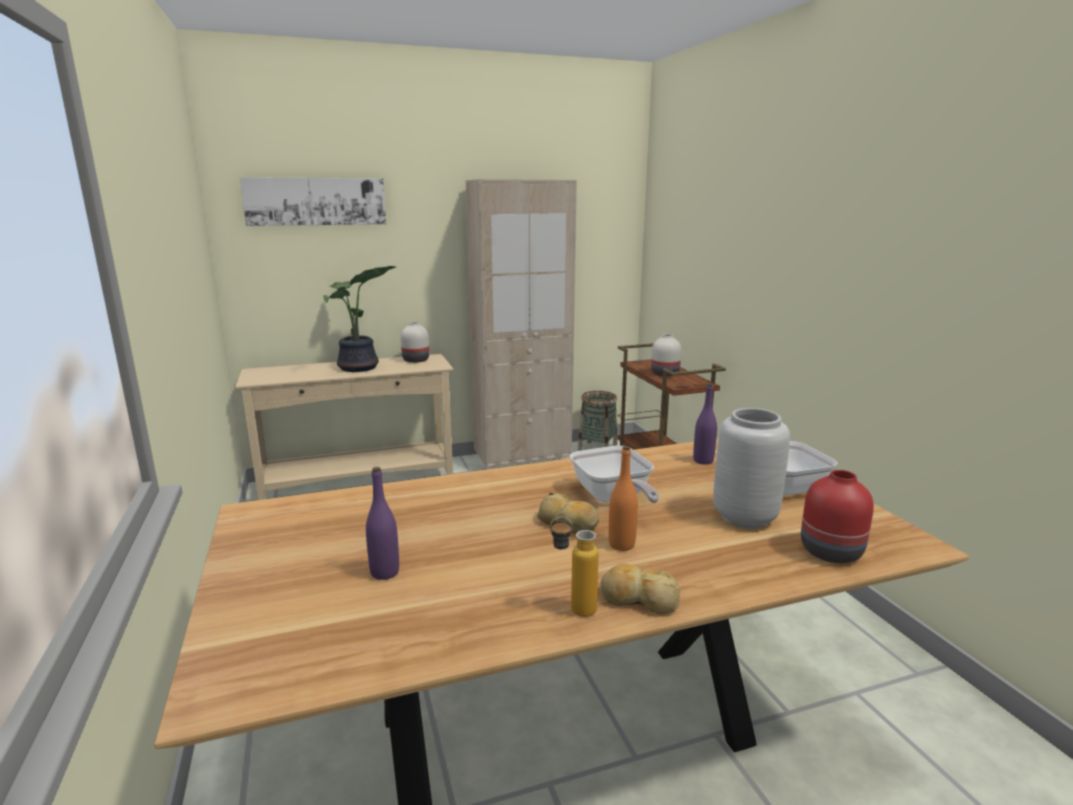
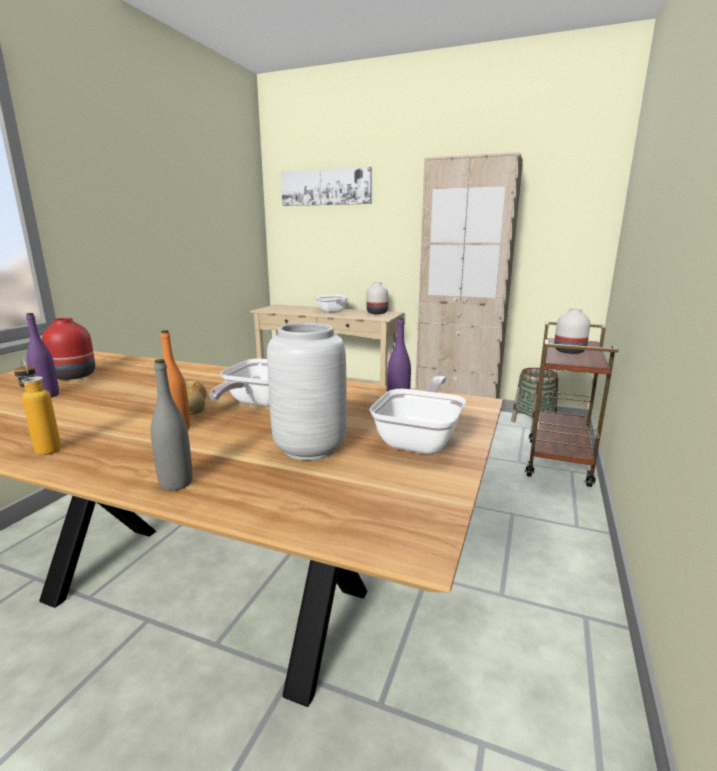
camera: 40 degrees right, 0 degrees up
potted plant [323,266,396,372] -> frying pan [314,295,348,313]
bread [601,564,680,614] -> none
red vase [801,470,874,563] -> red vase moved to [42,318,95,380]
none -> grey bottle [151,359,193,491]

